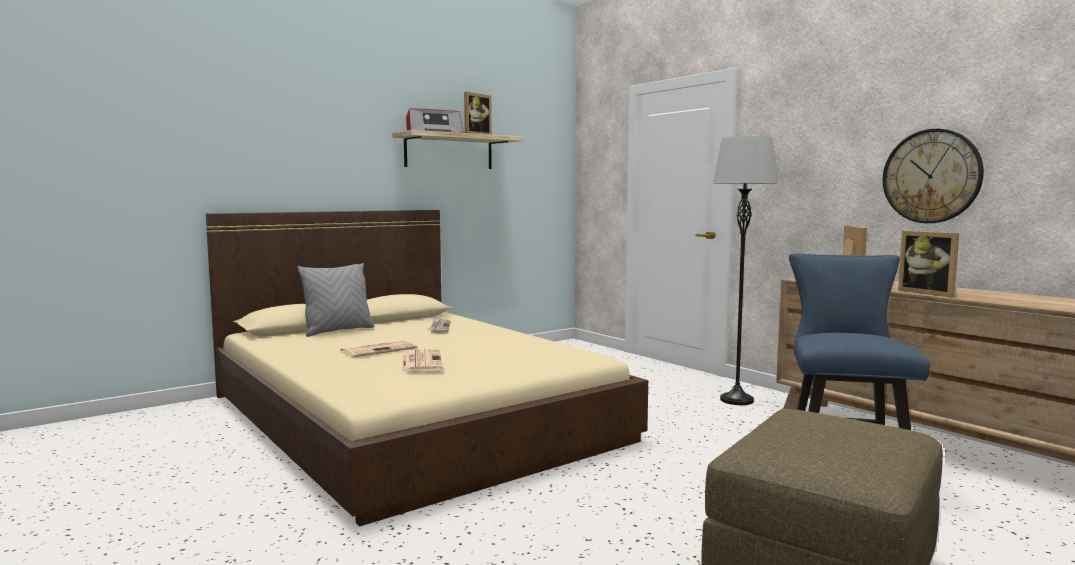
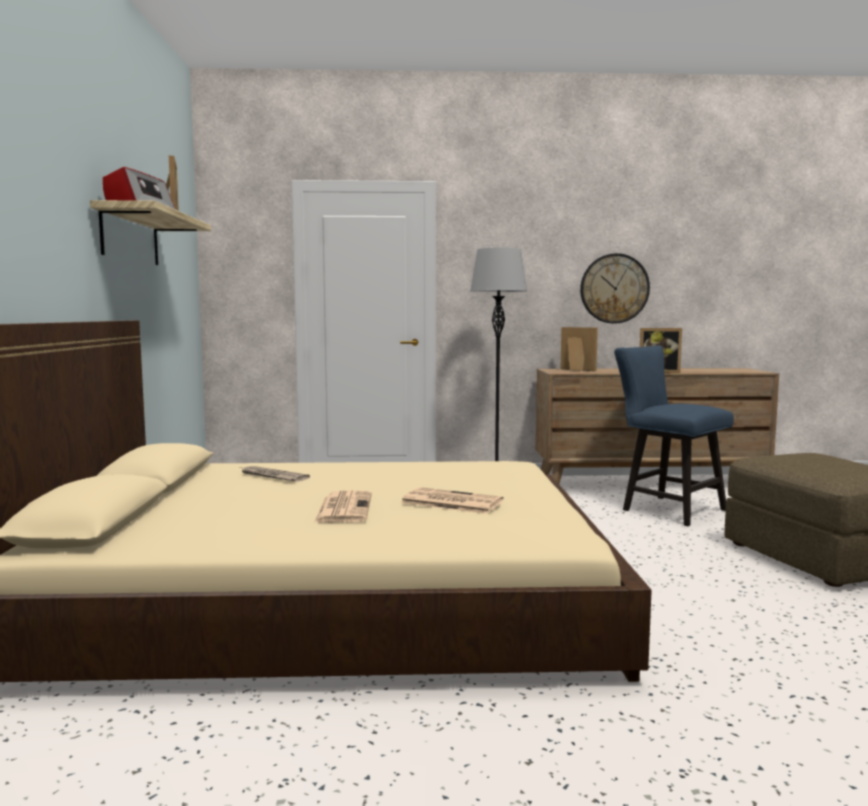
camera: 55 degrees left, 0 degrees up
grey pillow [297,263,375,337] -> none

